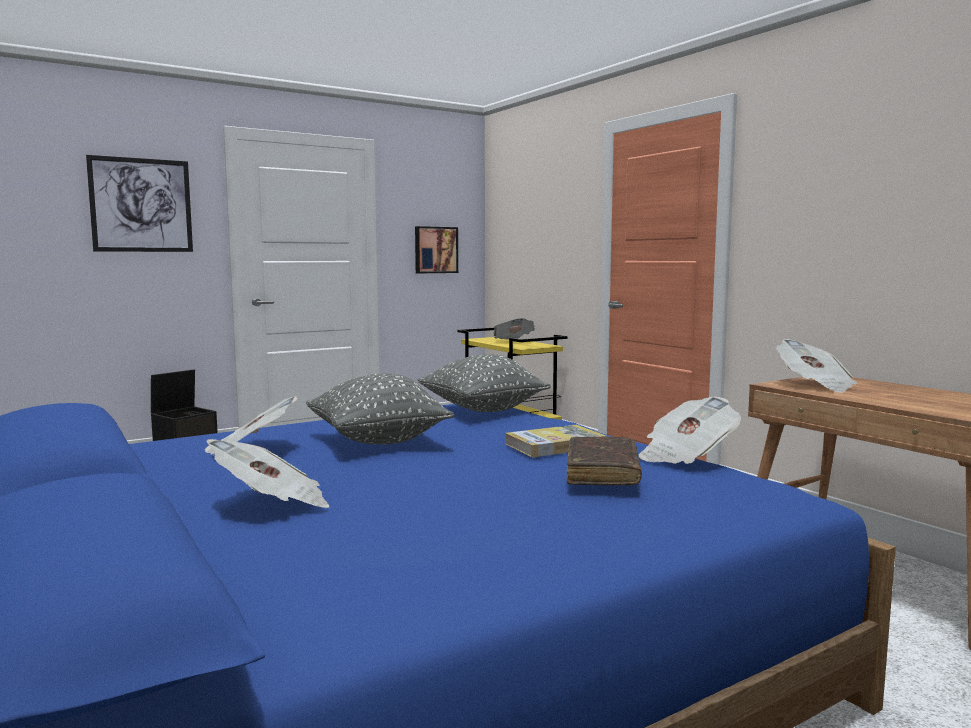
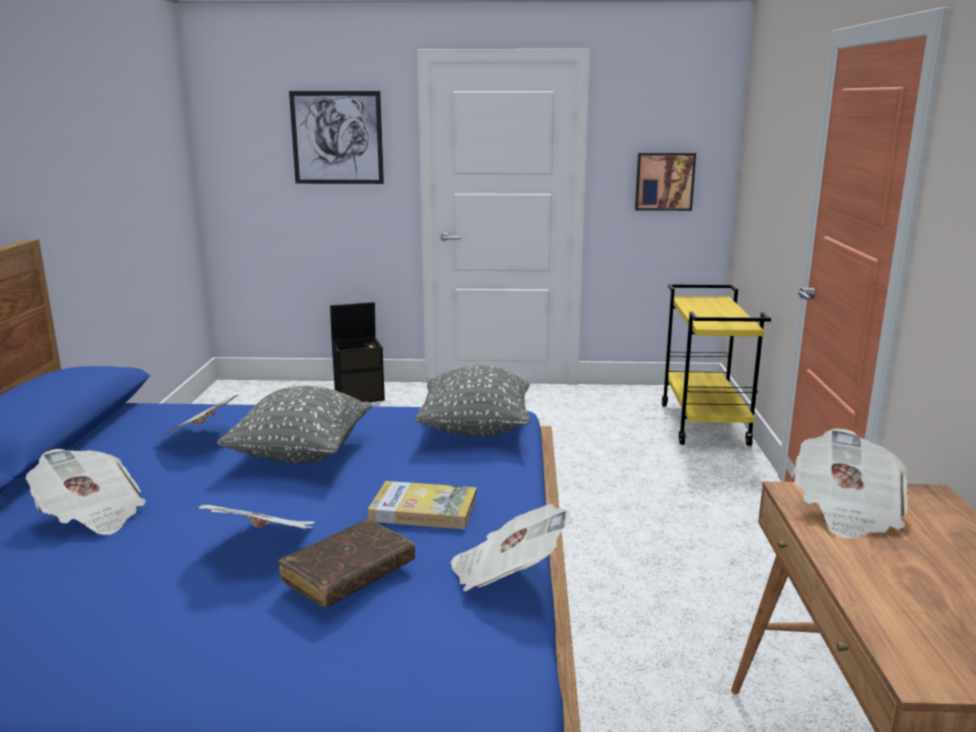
camera: 35 degrees right, 10 degrees up
newspaper [493,318,535,340] -> newspaper moved to [198,505,315,529]

